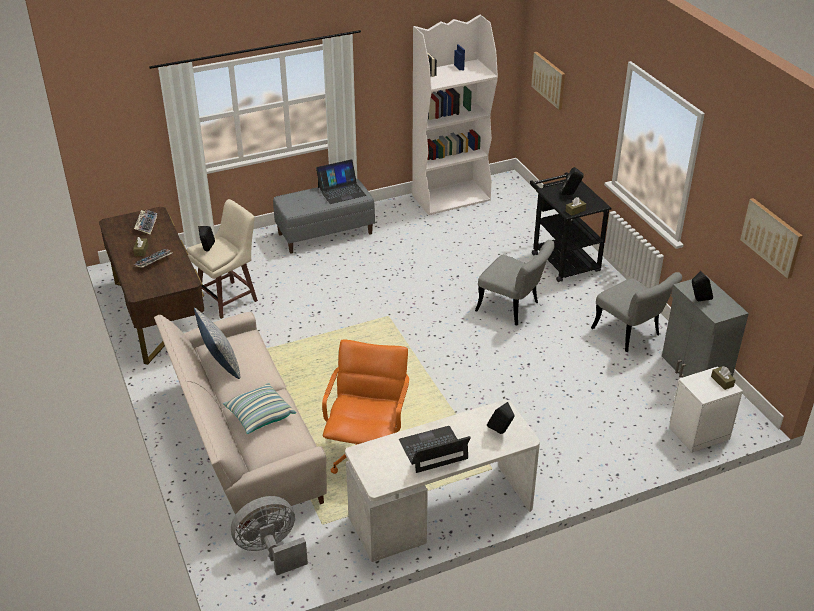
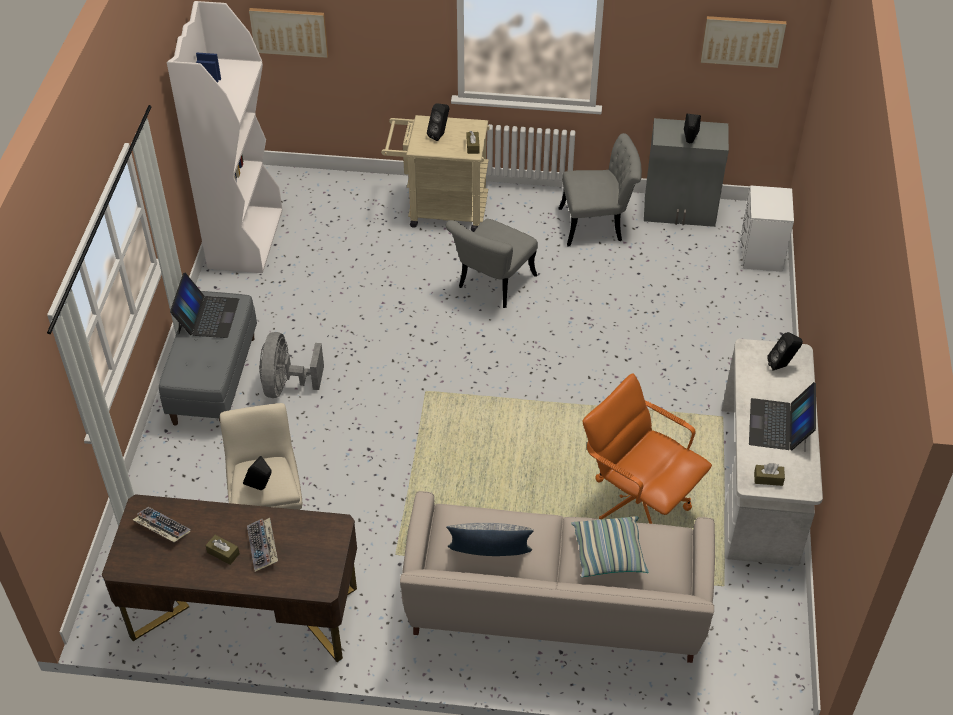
camera: 60 degrees left, 10 degrees up
grey fan [231,496,308,575] -> grey fan moved to [259,332,324,398]
grey chair [475,240,555,325] -> grey chair turned 150 degrees clockwise [446,219,538,308]
black cart [530,172,612,282] -> beige cart [381,115,490,232]
brown tissue box [711,366,736,390] -> brown tissue box moved to [754,463,785,486]

